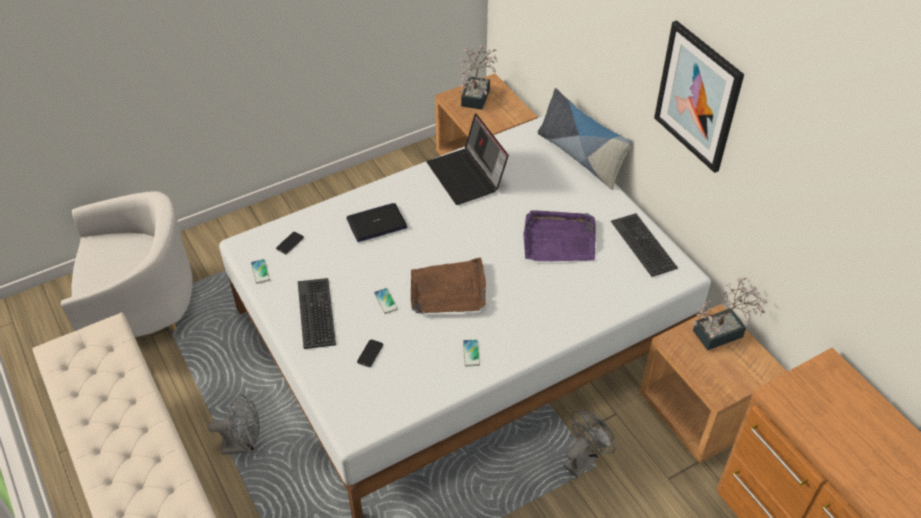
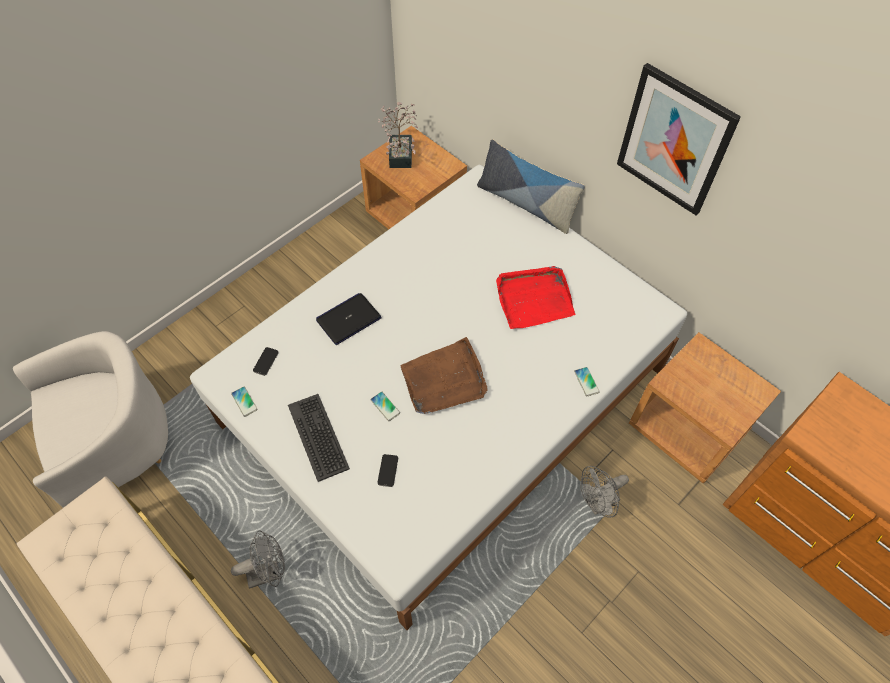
camera: 15 degrees left, 10 degrees up
laptop [427,113,509,205] -> none
phone [463,340,480,366] -> phone moved to [574,367,599,396]
purple tray [523,210,596,261] -> red tray [496,266,575,329]
grey fan [563,411,615,478] -> grey fan turned 150 degrees counterclockwise [580,466,629,518]
keyboard [611,213,678,277] -> none
potted plant [693,277,767,350] -> none

